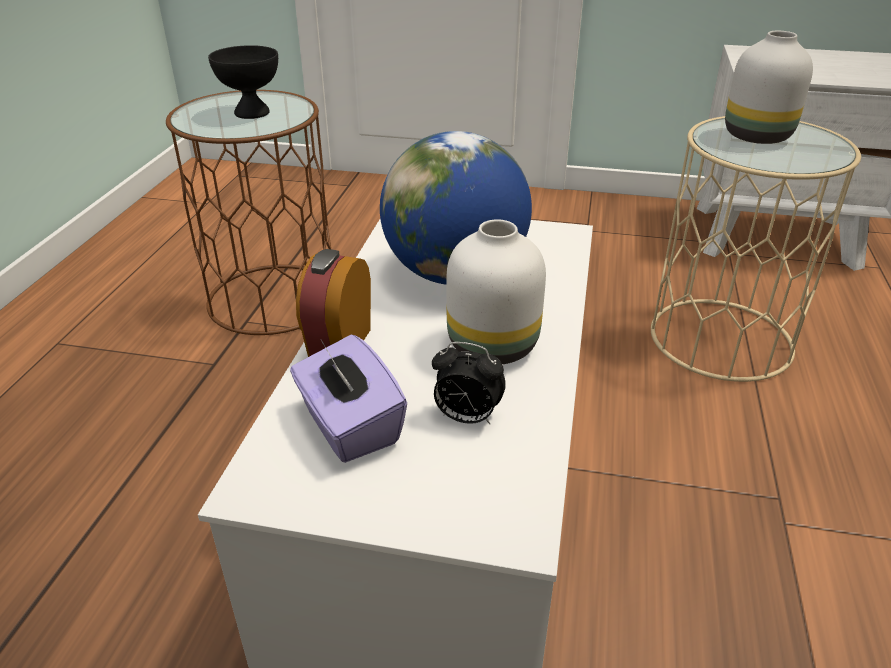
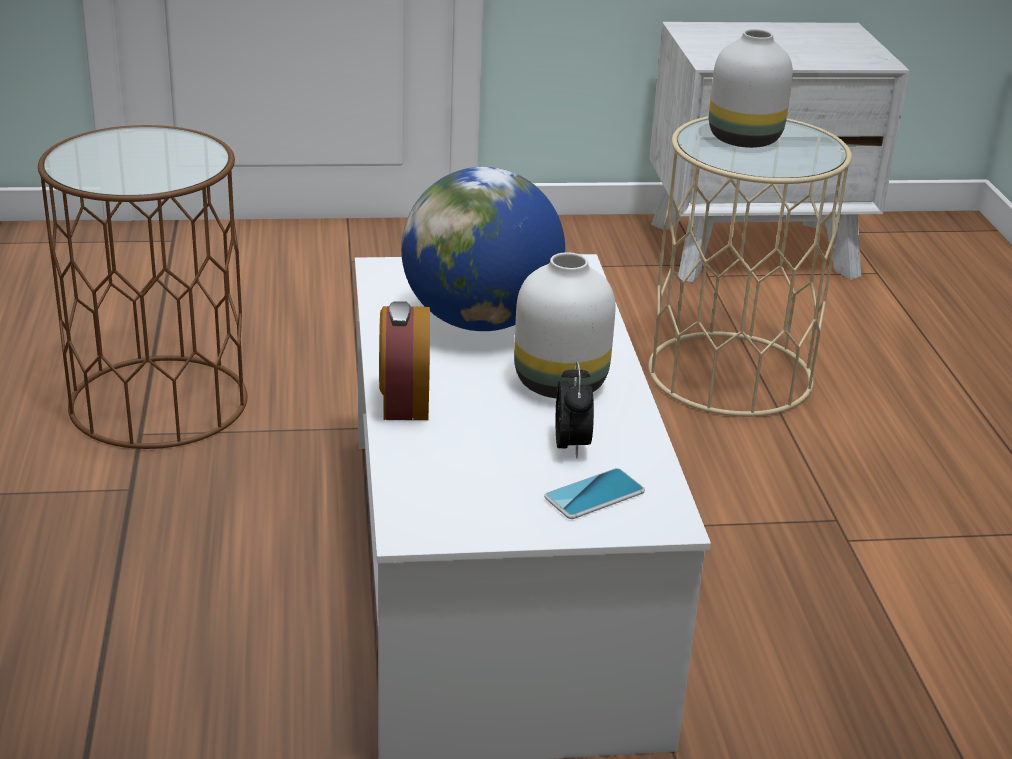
camera: 20 degrees left, 5 degrees down
black bowl [208,45,278,119] -> none
purple tissue box [290,335,407,463] -> none
alarm clock [432,342,506,424] -> alarm clock turned 90 degrees counterclockwise [556,361,594,459]
none -> phone [544,468,645,519]

